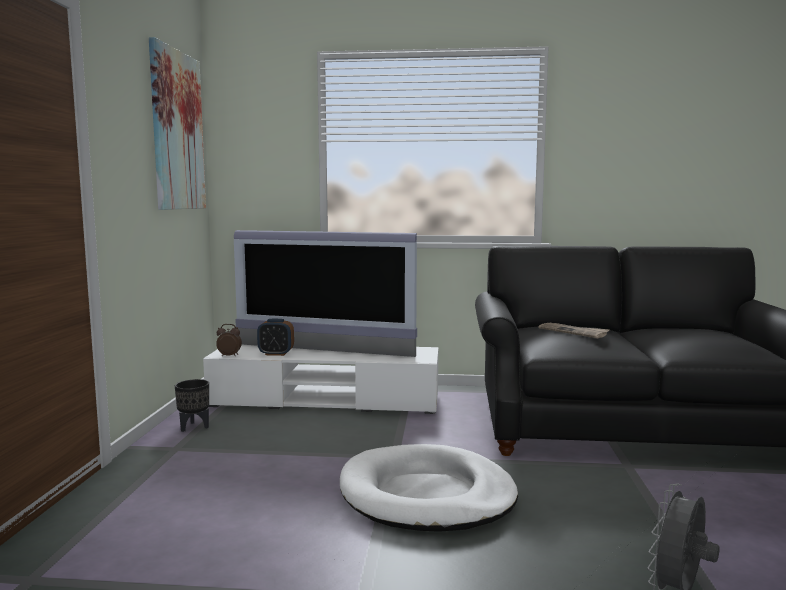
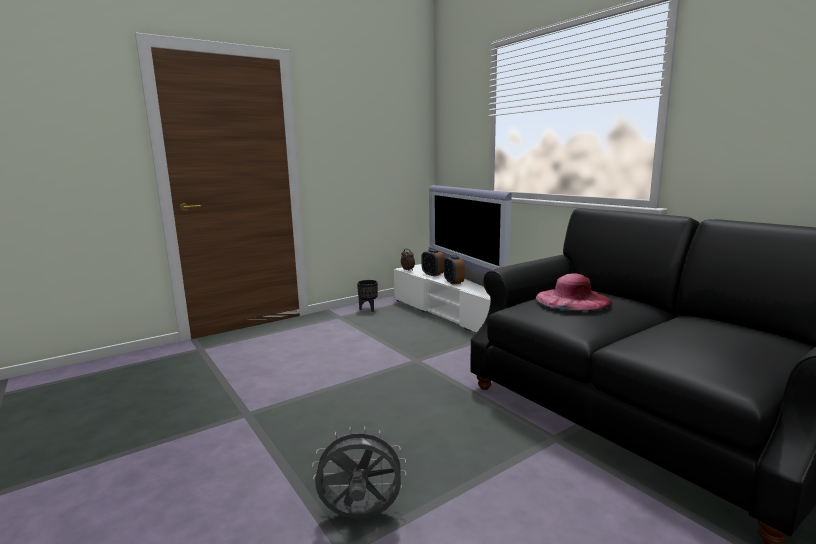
camera: 50 degrees right, 5 degrees up
picture [149,37,206,210] -> none
white dog bed [340,444,518,532] -> none
newspaper [538,323,610,339] -> pink hat [536,273,613,311]
none -> alarm clock [444,255,465,285]

